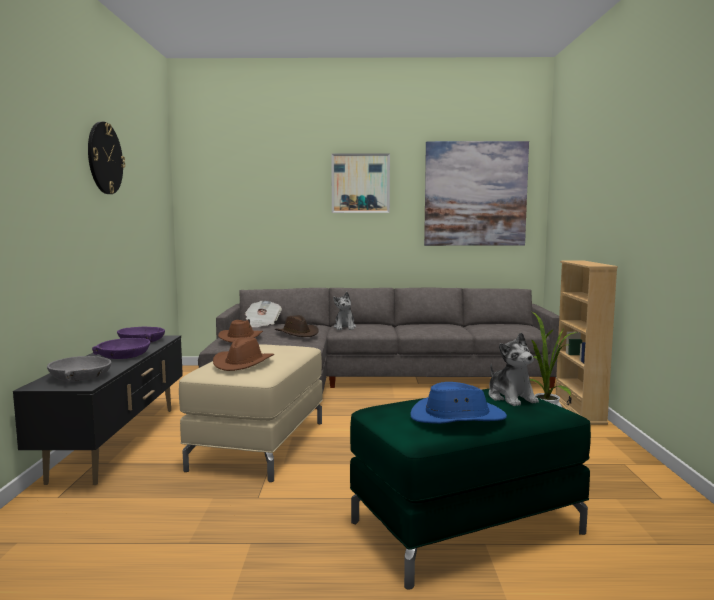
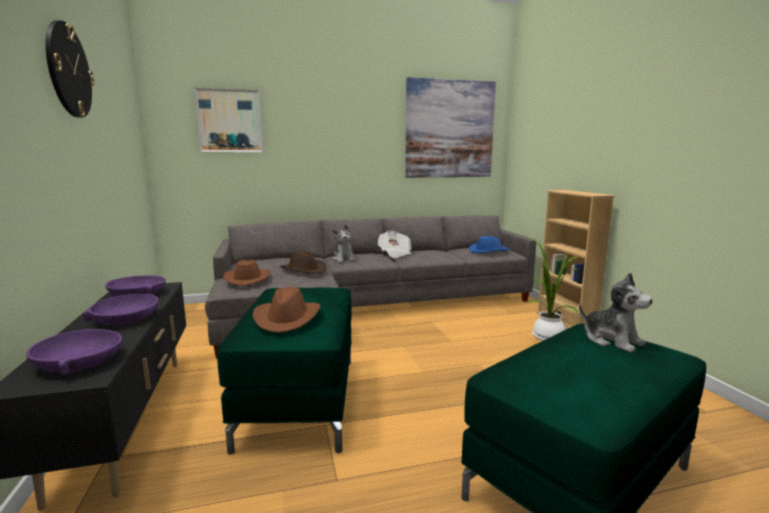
camera: 15 degrees left, 5 degrees up
grey bowl [47,356,111,382] -> purple bowl [26,329,122,375]
beige ottoman [179,344,323,482] -> green ottoman [217,288,352,455]
newspaper [245,301,282,327] -> newspaper moved to [377,231,411,258]
picture [331,153,390,213] -> picture moved to [194,88,263,152]
blue hat [410,382,507,424] -> blue hat moved to [469,236,510,253]

